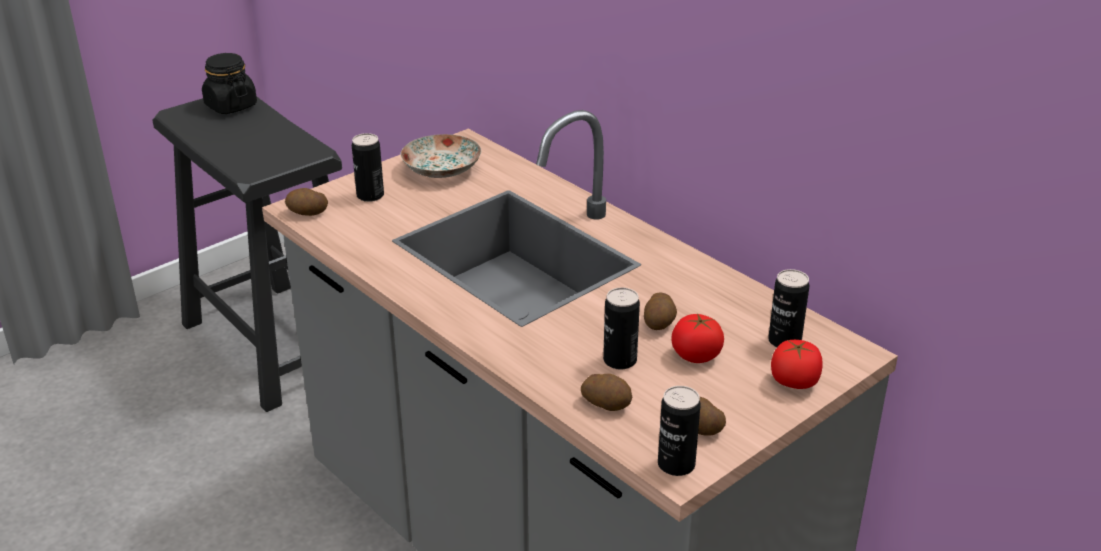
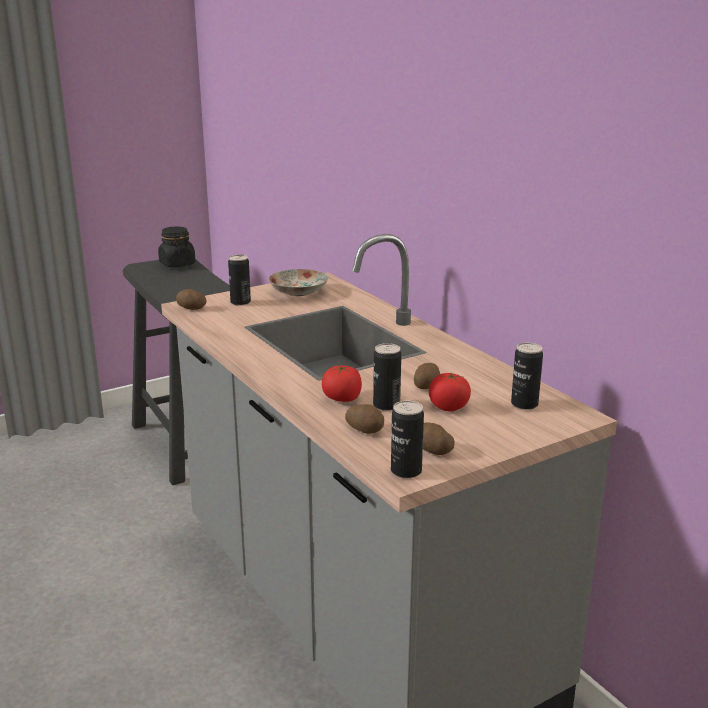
camera: 10 degrees right, 10 degrees down
tomato [771,340,823,389] -> tomato moved to [322,365,362,402]

